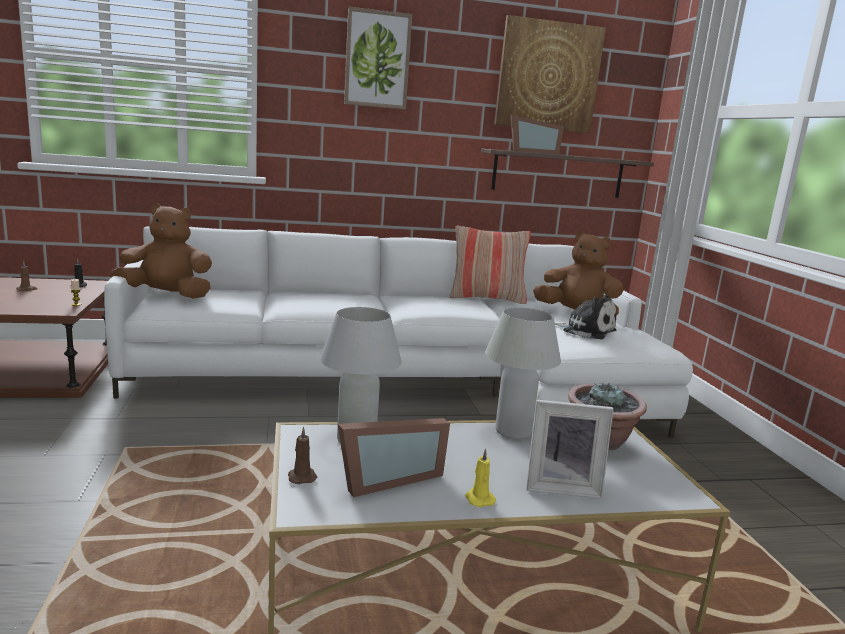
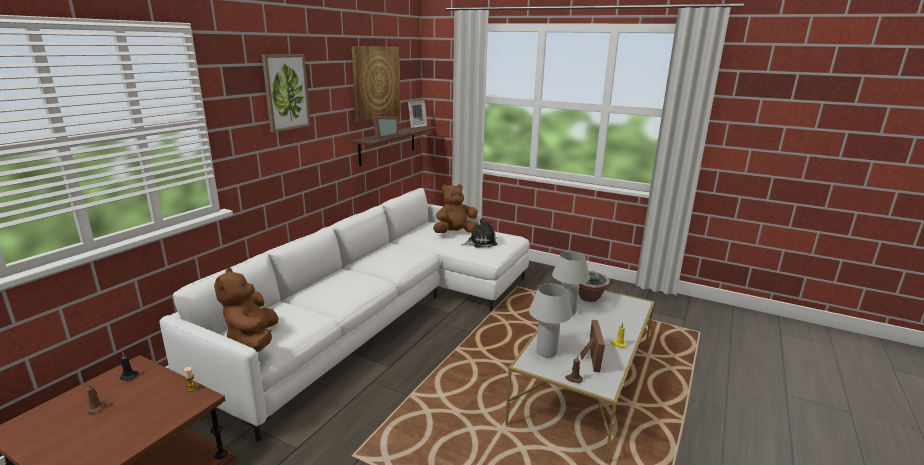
camera: 50 degrees left, 5 degrees up
brown plush toy [110,203,212,299] -> brown plush toy turned 45 degrees counterclockwise [214,267,279,352]
pillow [450,226,531,304] -> none
picture frame [526,400,614,499] -> picture frame moved to [408,100,427,128]

